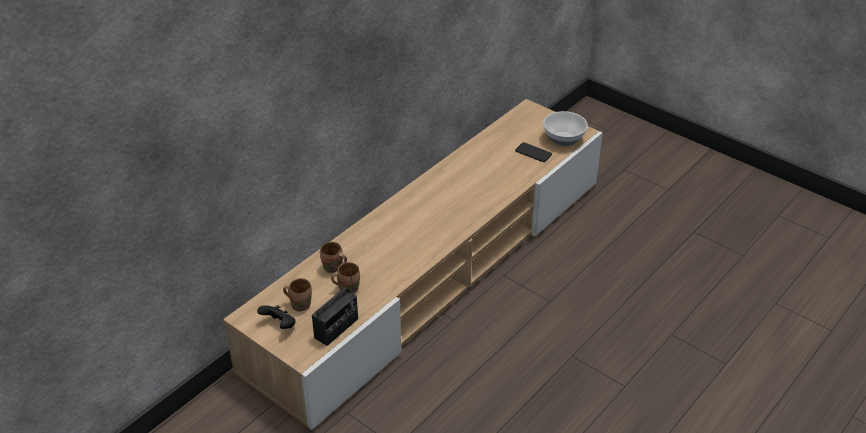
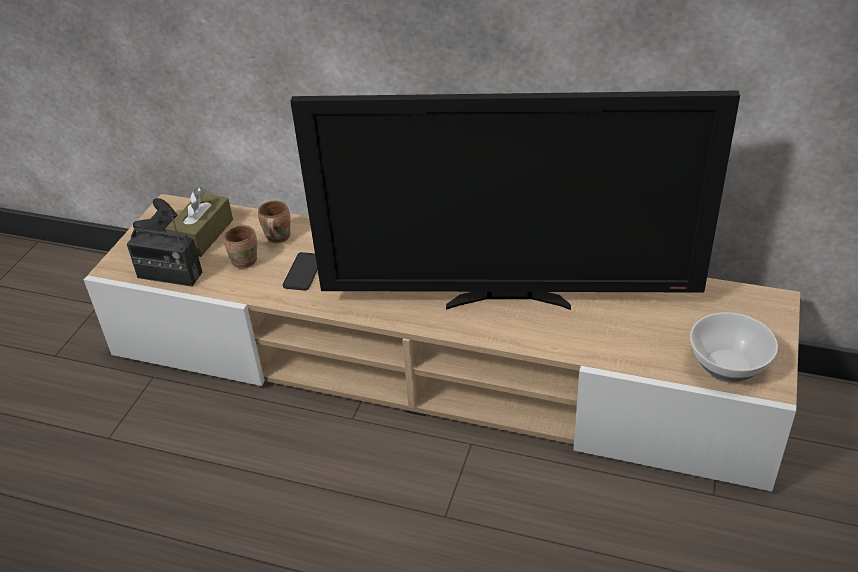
camera: 70 degrees right, 0 degrees up
brown mug [283,278,312,312] -> brown tissue box [165,187,233,257]
phone [515,142,552,162] -> phone moved to [283,252,318,291]
none -> television [290,90,740,310]

